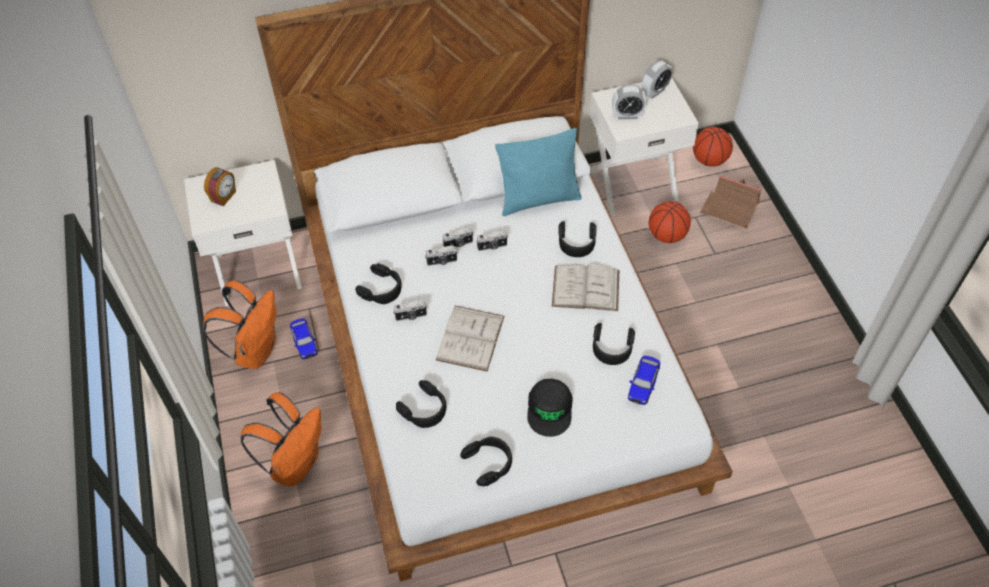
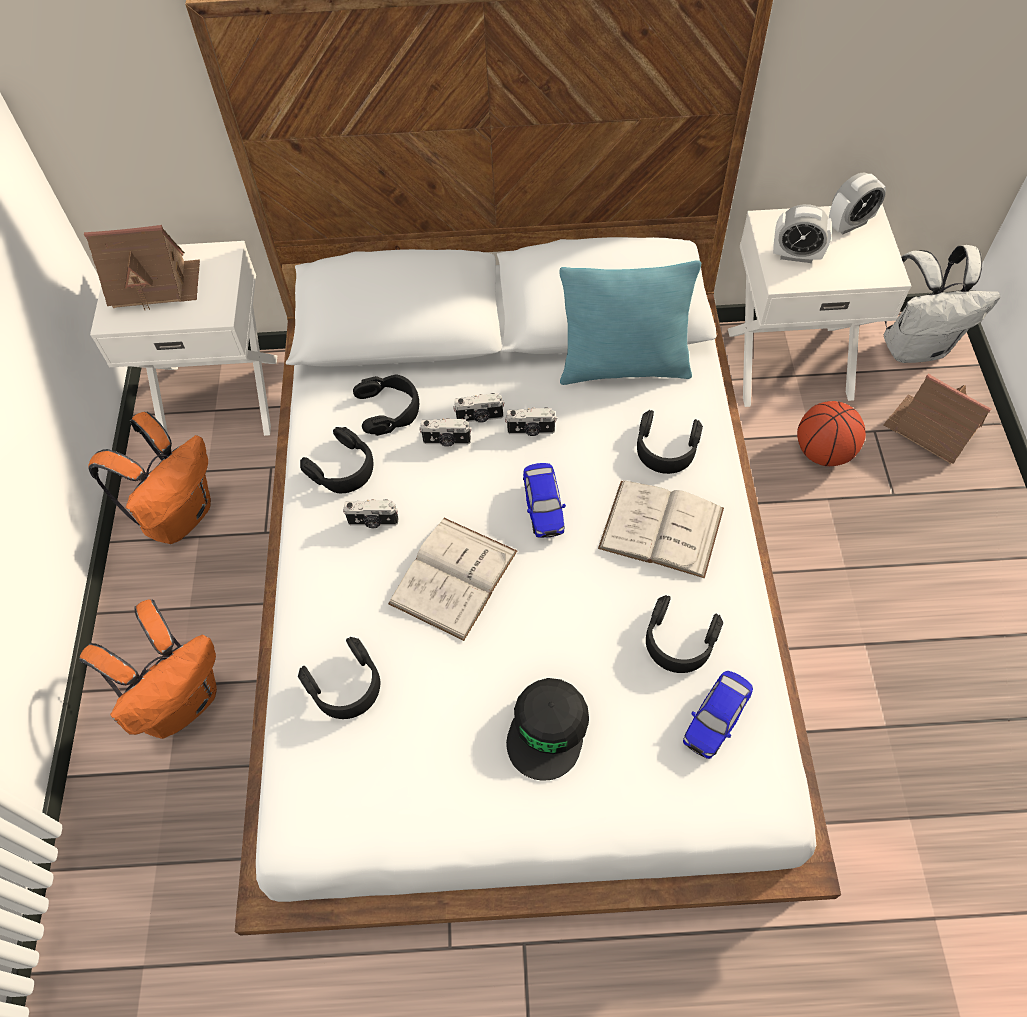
camera: 15 degrees right, 5 degrees up
alarm clock [204,167,236,206] -> toy house [84,225,200,310]
toy car [290,318,318,359] -> toy car moved to [523,463,566,538]
black headphones [460,437,512,486] -> black headphones moved to [353,374,419,436]
basketball [693,127,733,167] -> white backpack [884,245,1000,363]

